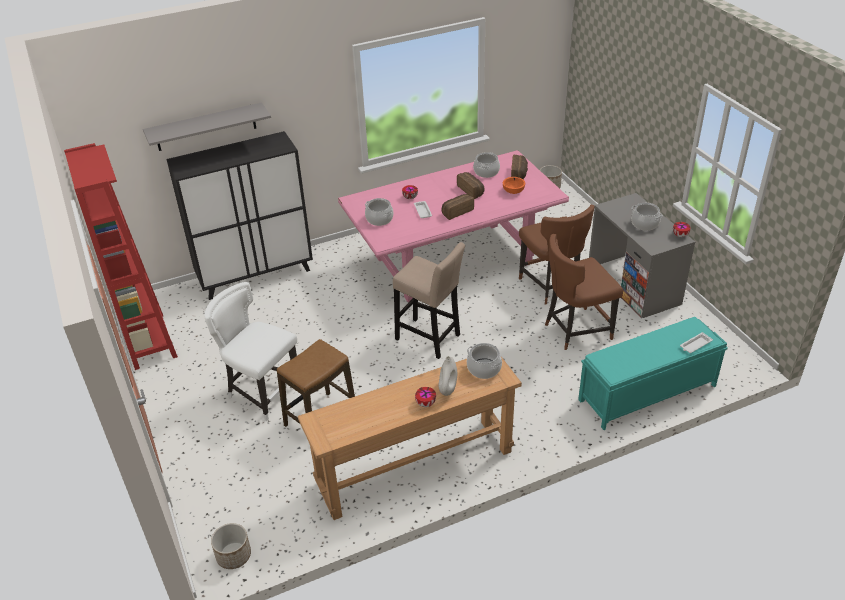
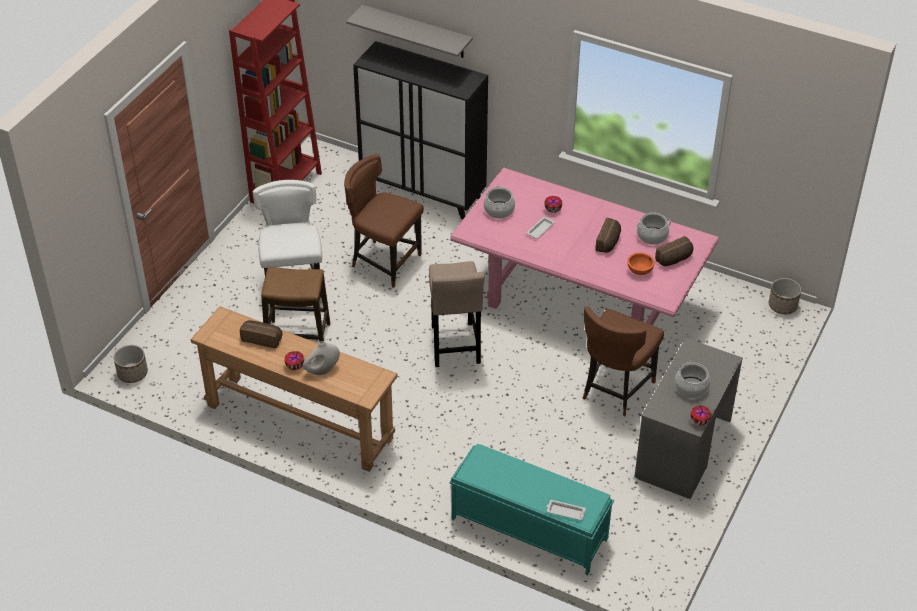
camera: 50 degrees right, 5 degrees up
bread [442,194,474,220] -> bread moved to [240,320,282,348]
cooking pot [467,343,502,379] -> none
brown chair [545,234,623,350] -> brown chair moved to [344,154,424,288]

